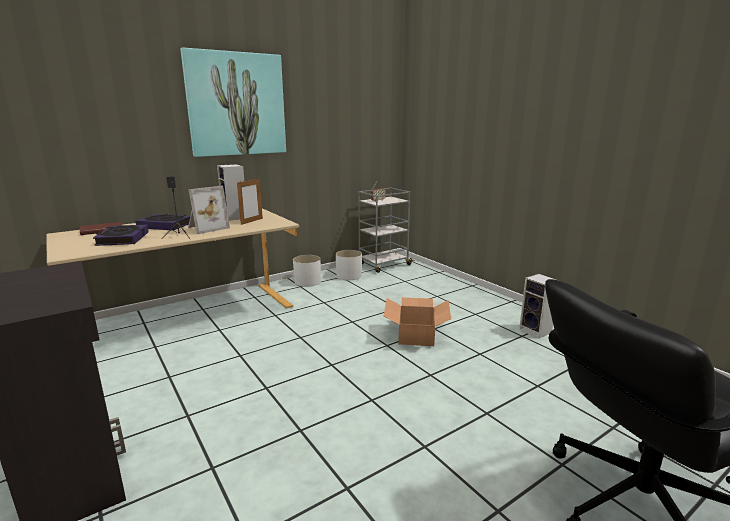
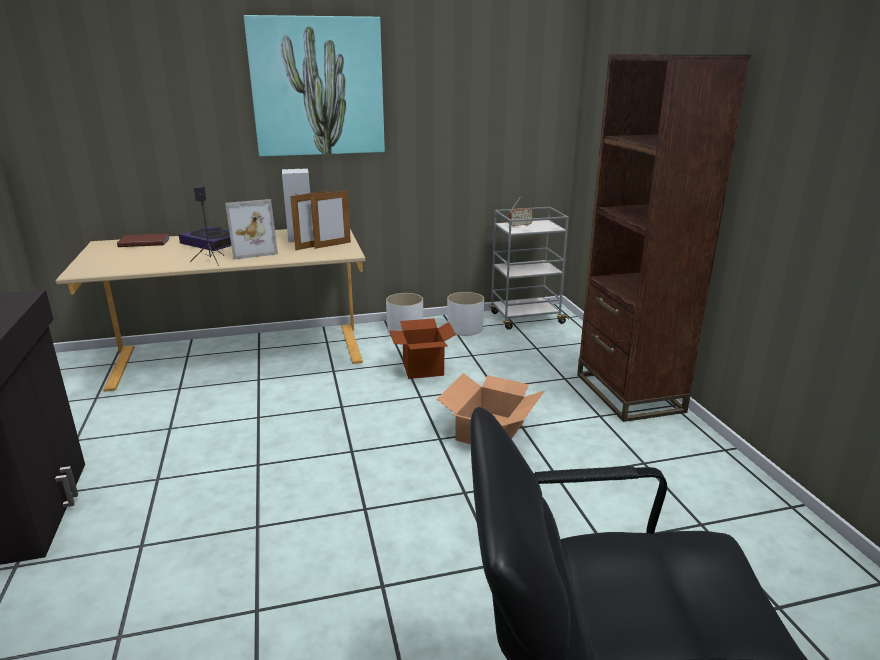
camera: 20 degrees right, 5 degrees up
book [93,225,149,246] -> none
speaker [519,274,556,339] -> none
none -> picture frame [310,190,351,249]
none -> cardboard box [389,318,456,379]
none -> brown bookcase [577,54,751,422]

